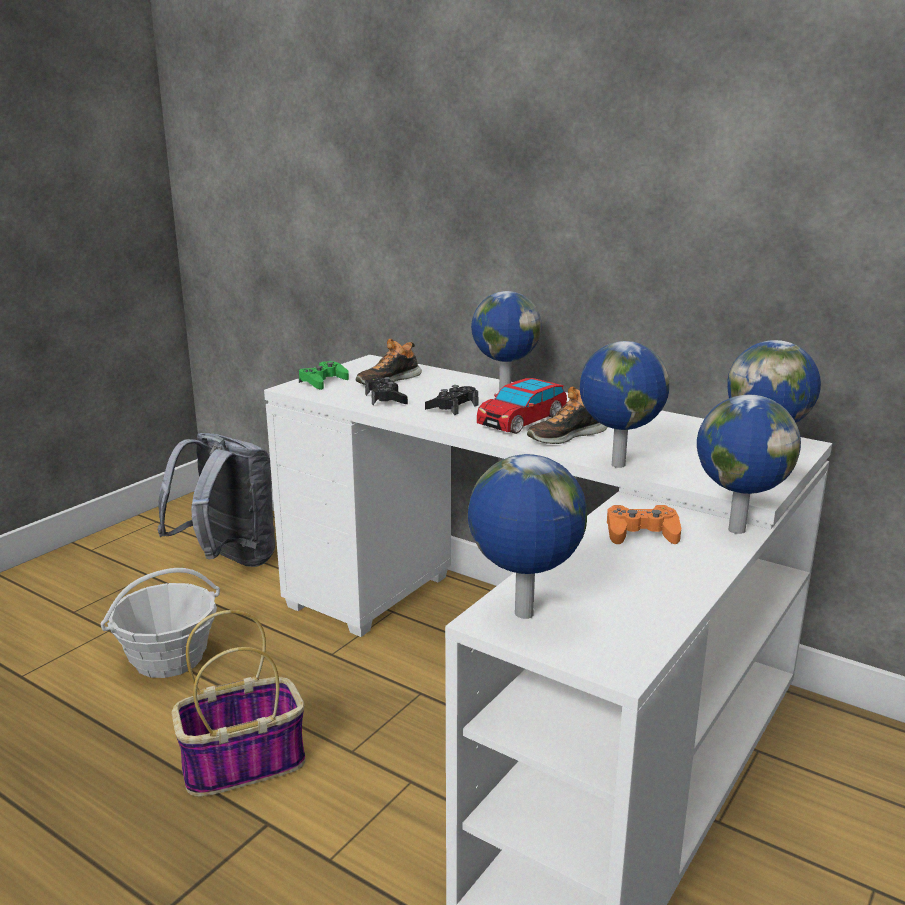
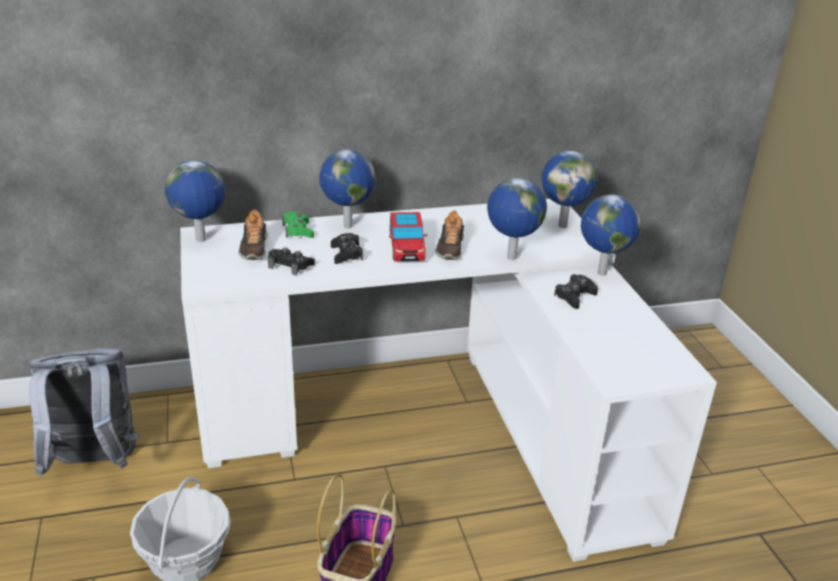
camera: 50 degrees left, 10 degrees up
green game controller [298,361,349,390] -> green game controller moved to [282,212,314,238]
globe [468,454,587,619] -> globe moved to [165,160,225,242]
orange game controller [607,505,681,544] -> black game controller [554,274,598,309]

